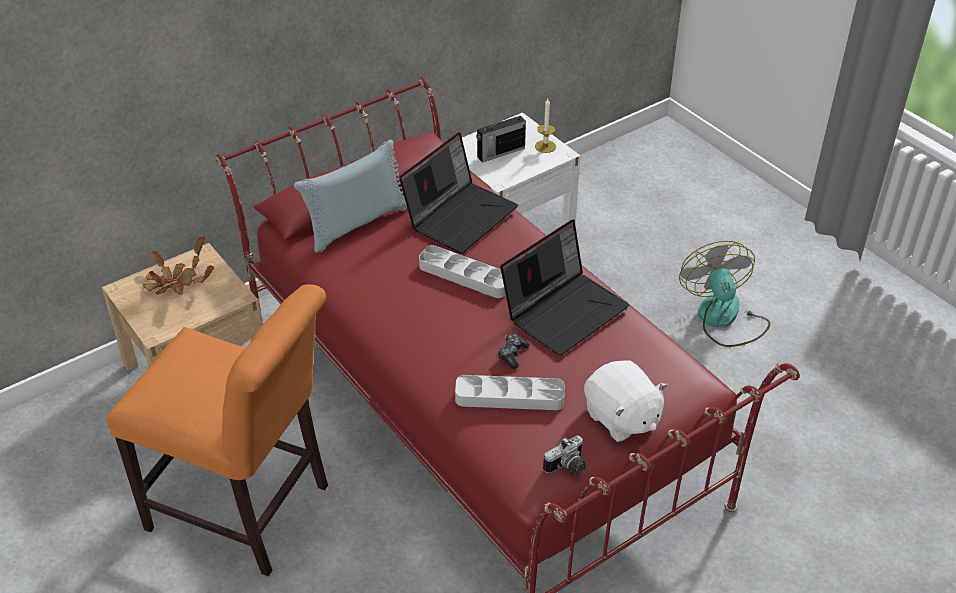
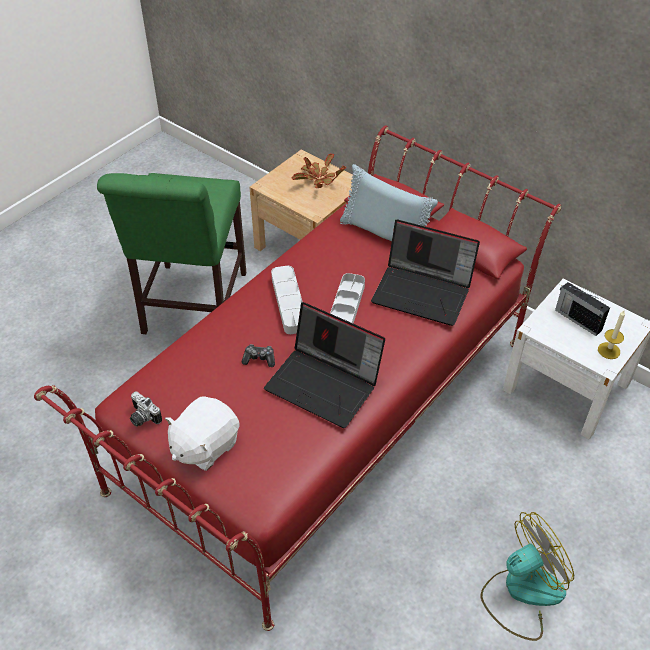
camera: 75 degrees right, 5 degrees up
orange chair [107,284,328,576] -> green chair [97,173,246,334]
grey tray [455,375,564,410] -> grey tray moved to [271,266,303,334]

